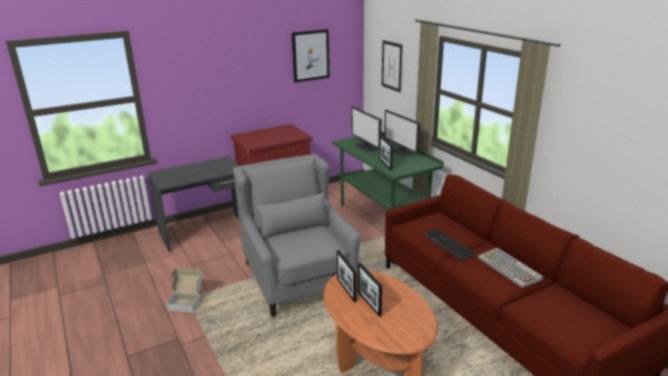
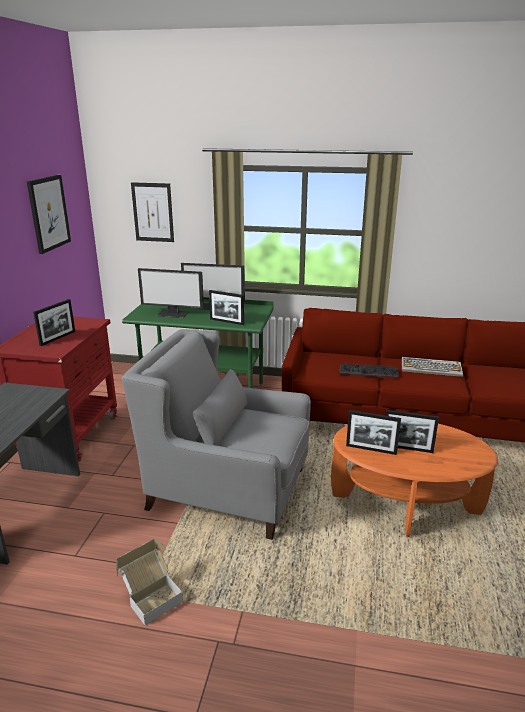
camera: 50 degrees left, 0 degrees up
none -> picture frame [33,299,75,346]

